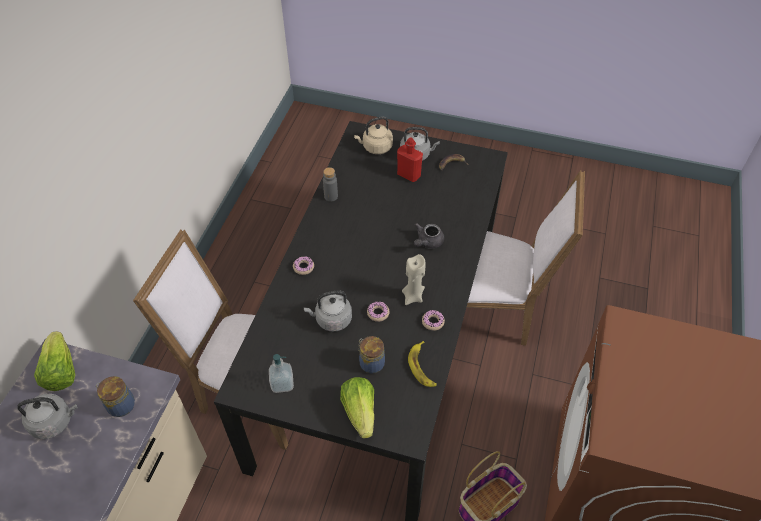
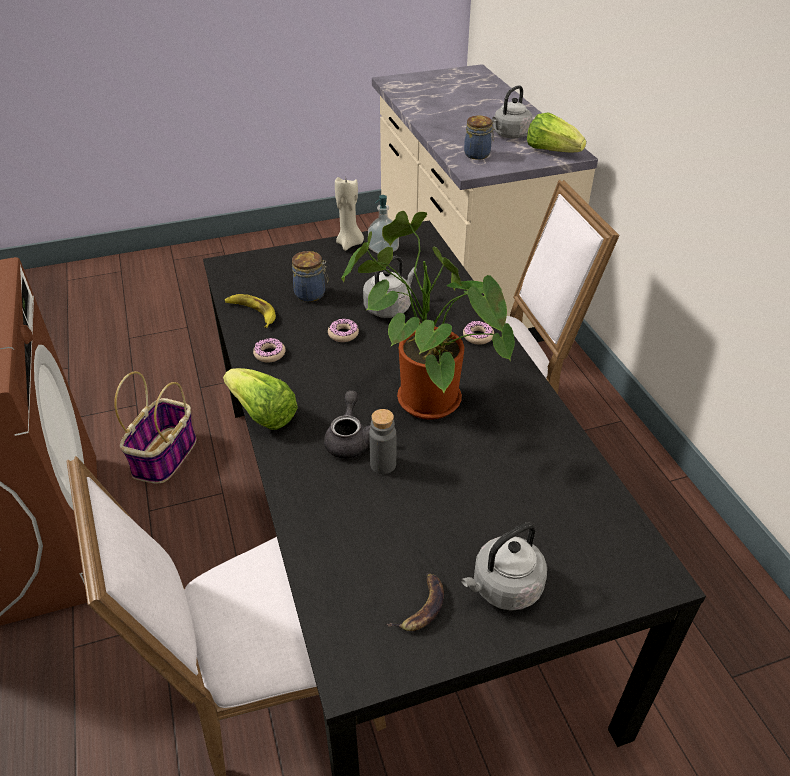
camera: 145 degrees right, 10 degrees down
grey bottle [323,167,338,201] -> grey bottle moved to [369,409,396,474]
lettuce [340,377,374,439] -> lettuce moved to [223,368,298,430]
beige kettle [354,117,393,154] -> none
red bottle [397,137,423,182] -> none
beige candle [402,254,426,305] -> beige candle moved to [335,177,364,251]
none -> potted plant [341,211,515,420]

